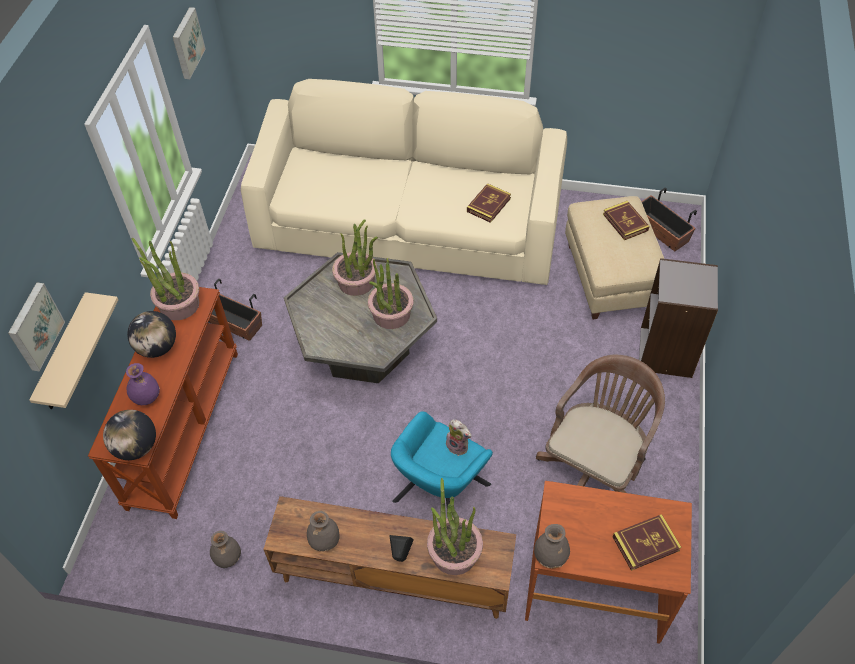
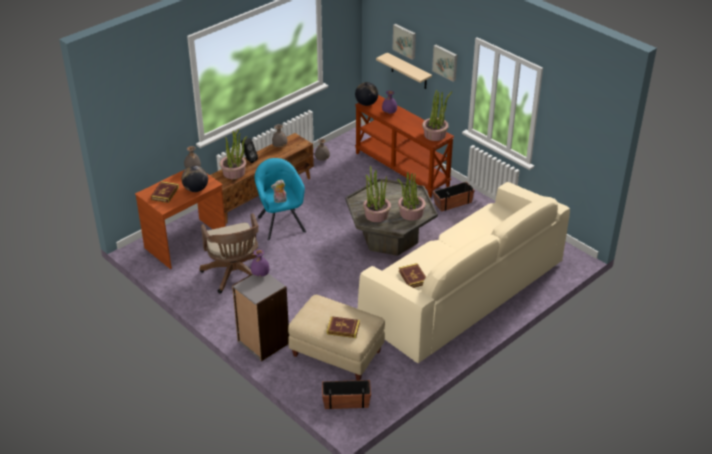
camera: 125 degrees right, 15 degrees down
globe [127,311,176,358] -> globe moved to [181,166,208,192]
picture [173,7,206,79] -> picture moved to [432,45,457,82]
none -> purple vase [251,249,270,277]

